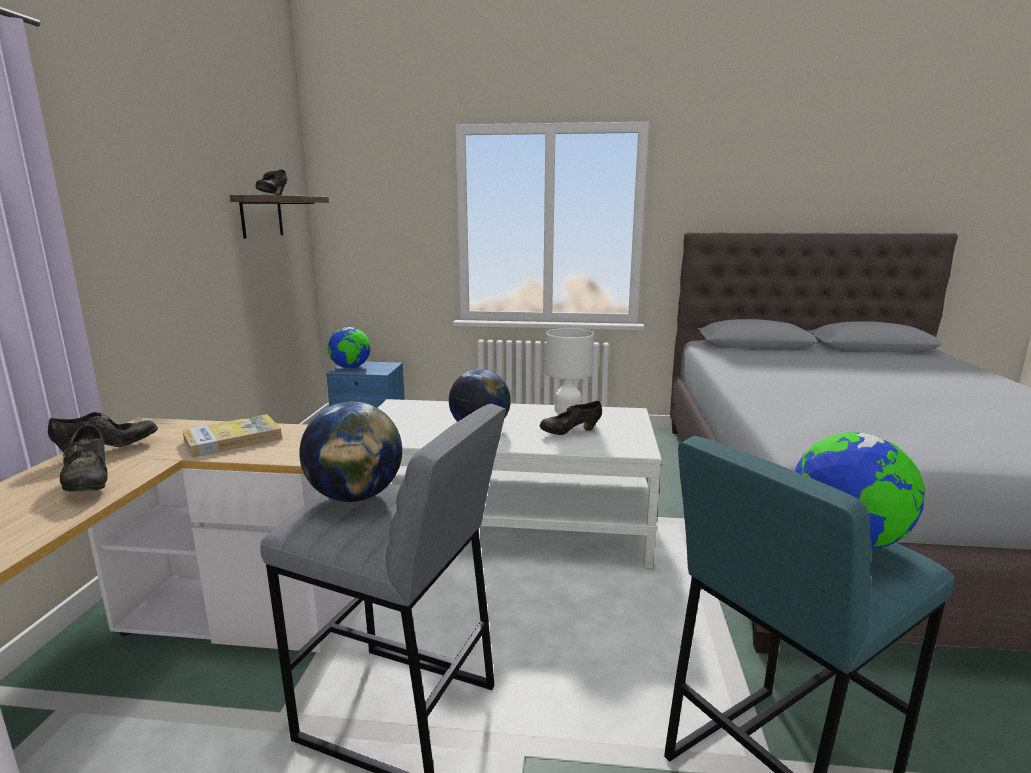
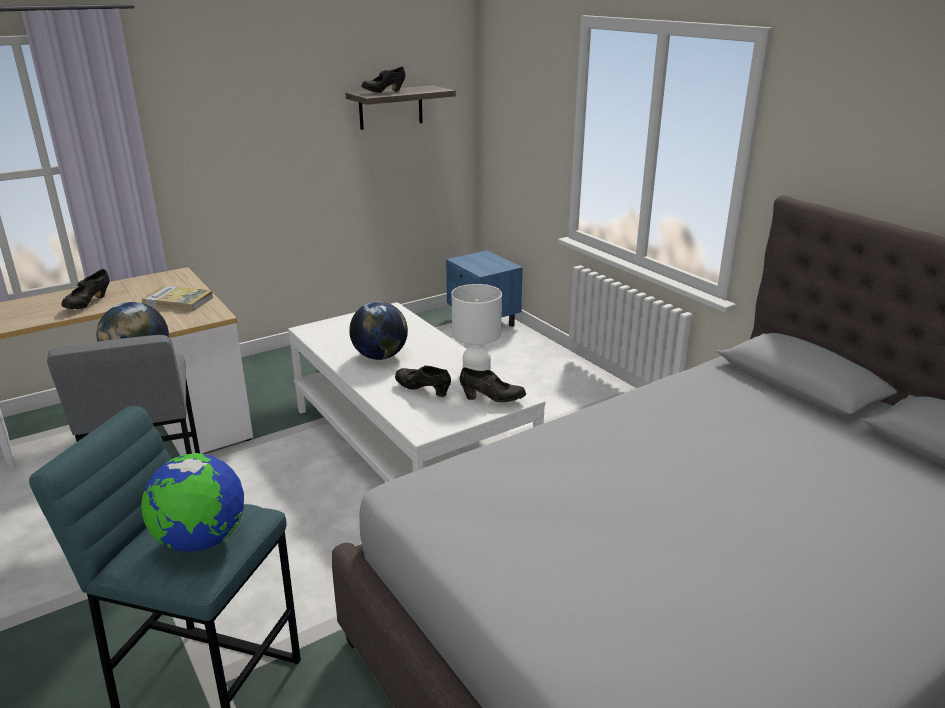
camera: 50 degrees right, 10 degrees up
black shoe [48,412,158,452] -> black shoe moved to [460,367,526,402]
globe [328,327,370,369] -> none

